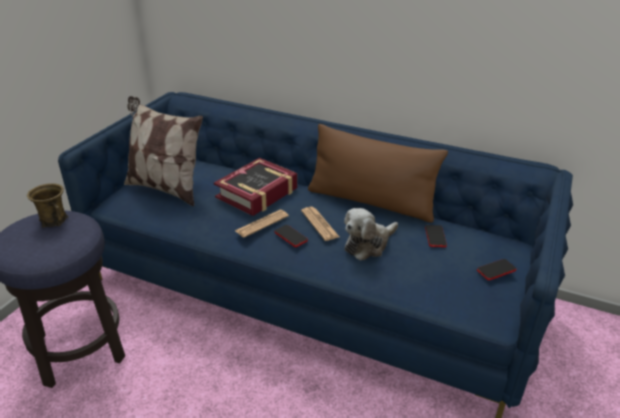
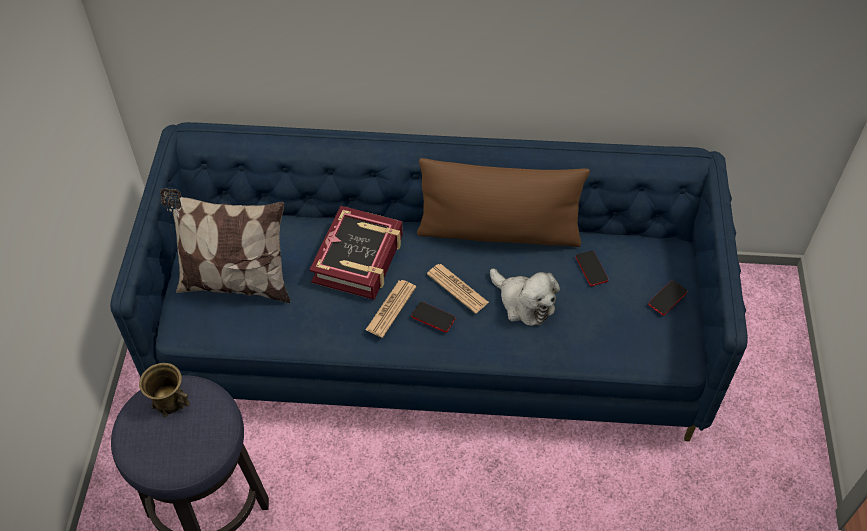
camera: 20 degrees left, 20 degrees up
plush toy [344,208,398,261] -> plush toy turned 75 degrees counterclockwise [490,269,560,326]

